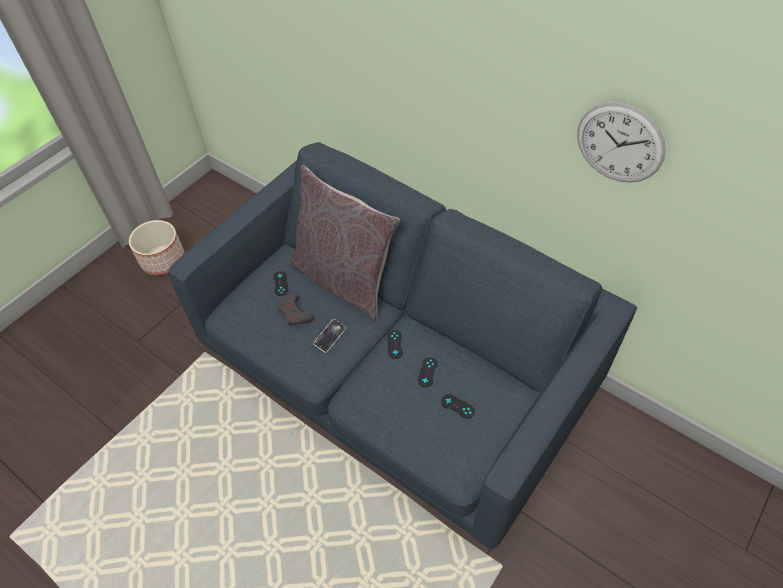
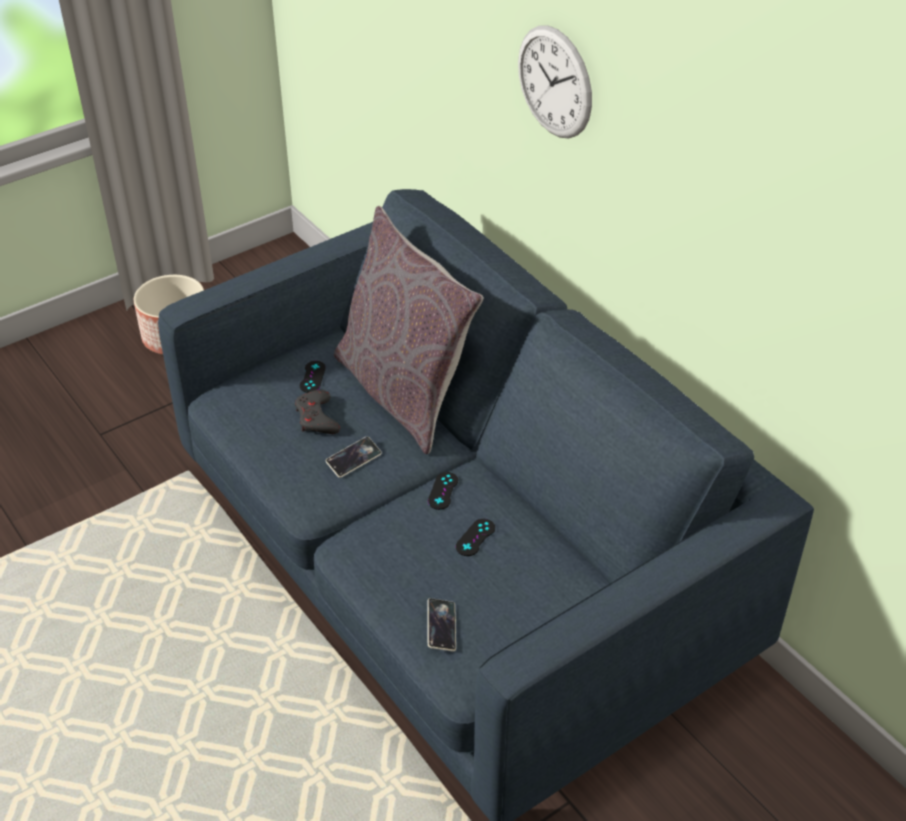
camera: 15 degrees right, 10 degrees down
black game controller [441,394,475,419] -> none
wall clock [577,102,666,183] -> wall clock moved to [518,25,592,138]
none -> phone [427,598,456,651]

